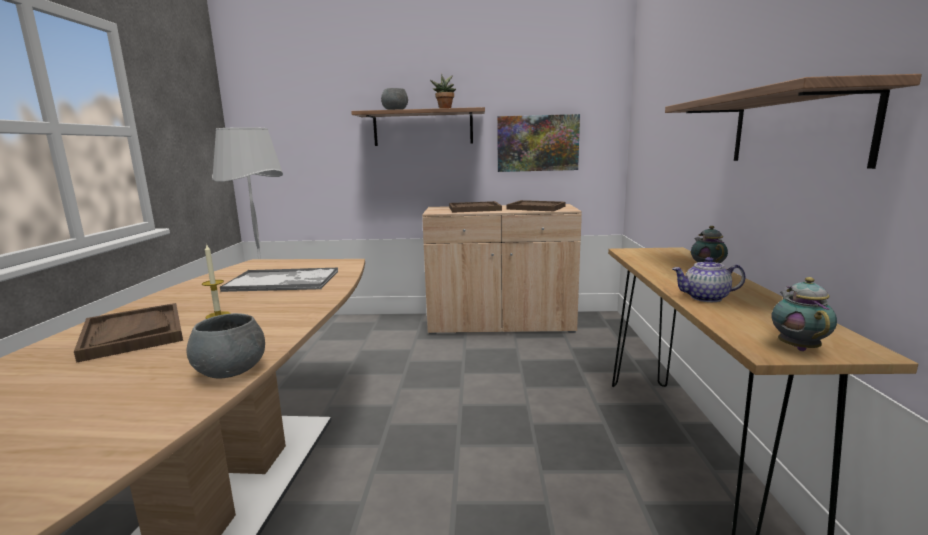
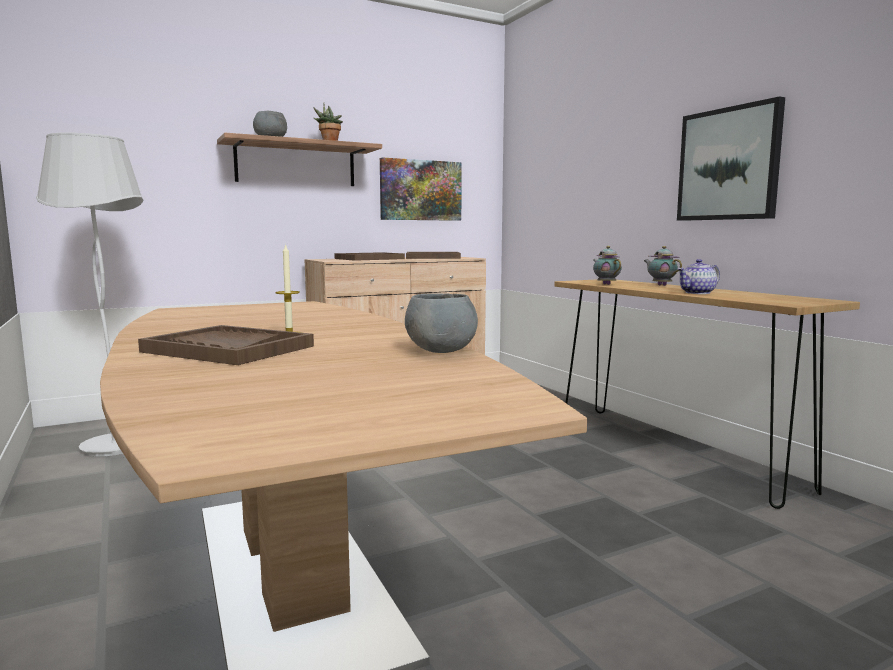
camera: 30 degrees left, 5 degrees down
tray [220,268,338,292] -> none
shelf [665,74,922,169] -> picture [677,96,785,221]
teapot [772,277,837,351] -> teapot moved to [593,246,622,285]

